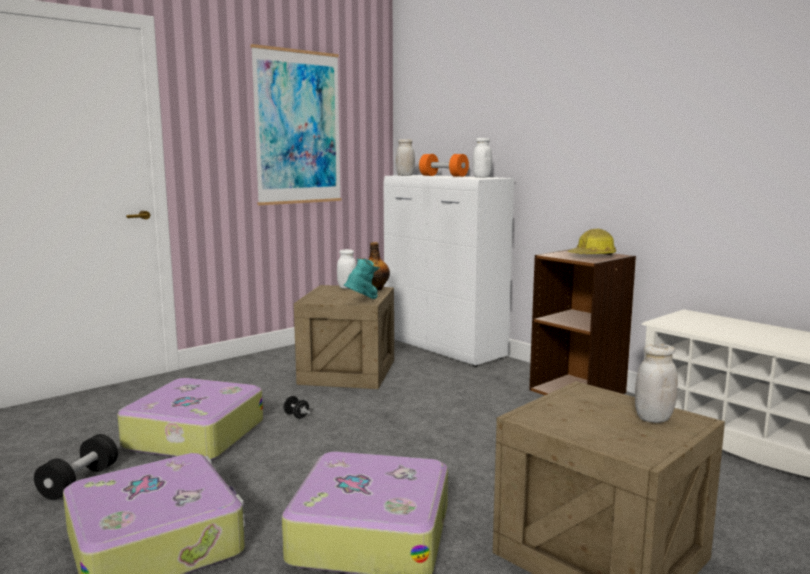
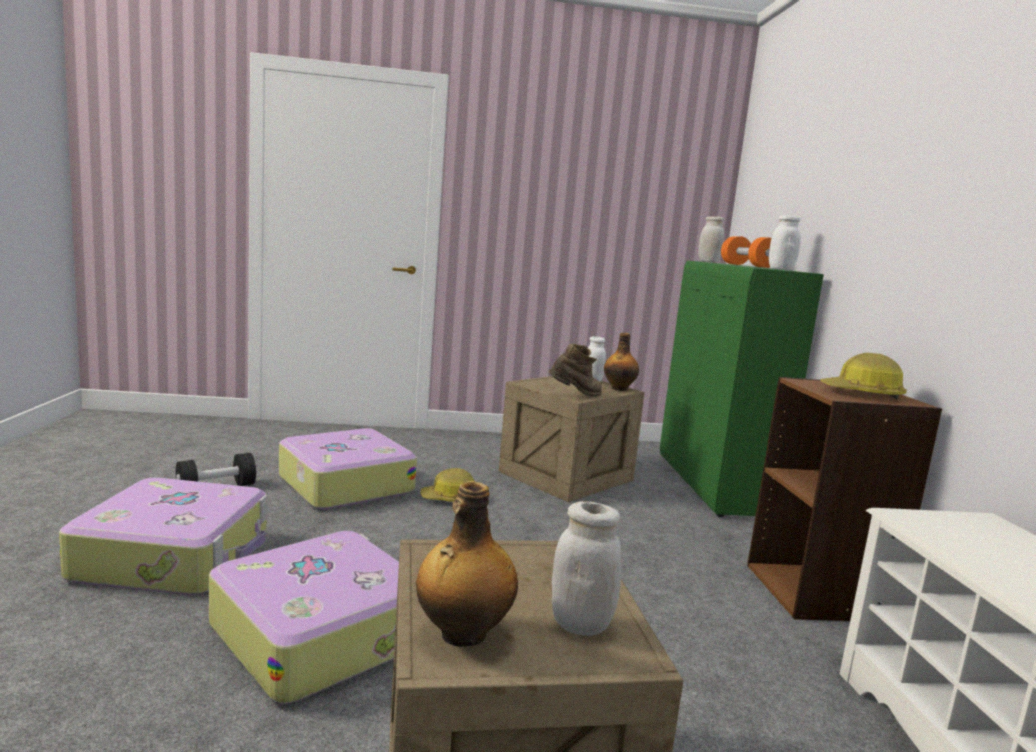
camera: 35 degrees right, 0 degrees up
picture [251,44,341,205] -> none
black dumbbell [283,396,311,419] -> hard hat [420,468,474,502]
turquoise boot [344,258,380,299] -> brown boot [548,344,602,397]
white cabinet [384,175,514,367] -> green cabinet [660,261,824,517]
none -> bottle [416,481,518,647]

